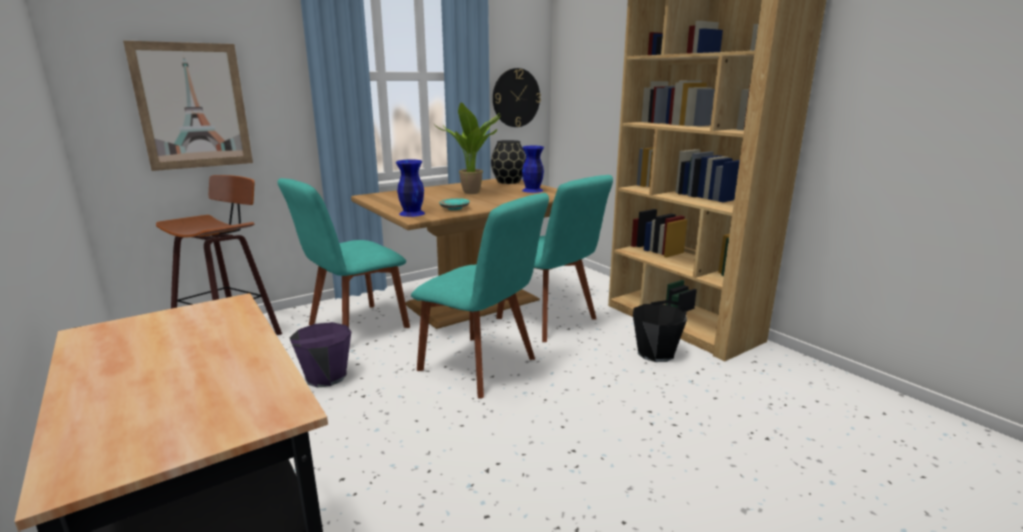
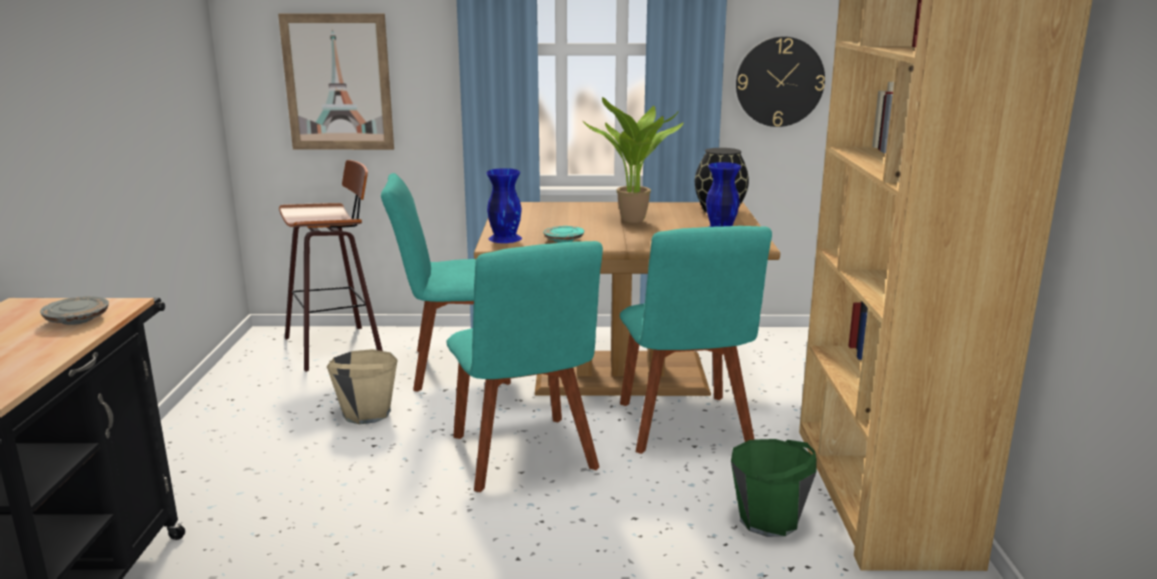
camera: 35 degrees right, 0 degrees up
purple bucket [290,322,351,388] -> beige bucket [327,349,398,424]
black bucket [633,300,687,362] -> green bucket [731,439,817,537]
none -> grey plate [40,296,109,325]

